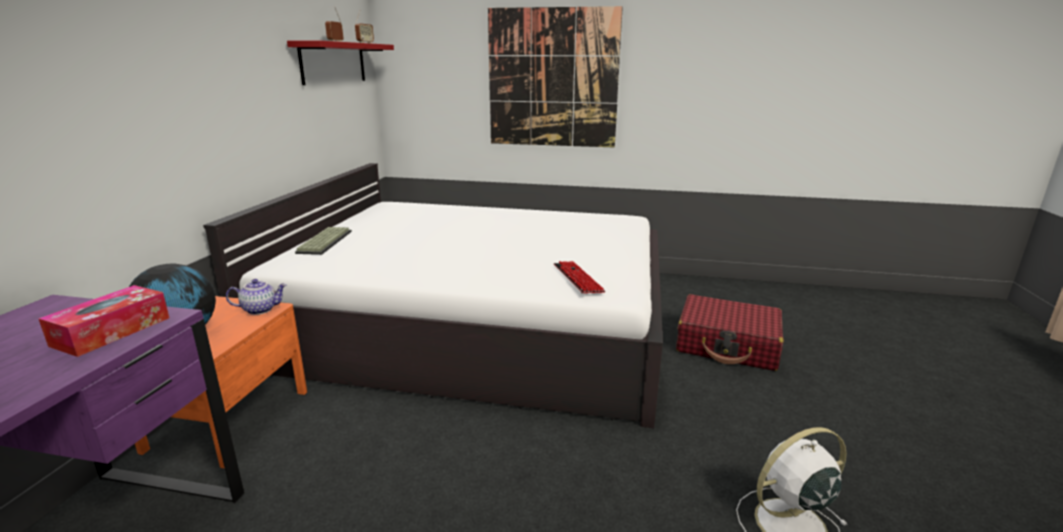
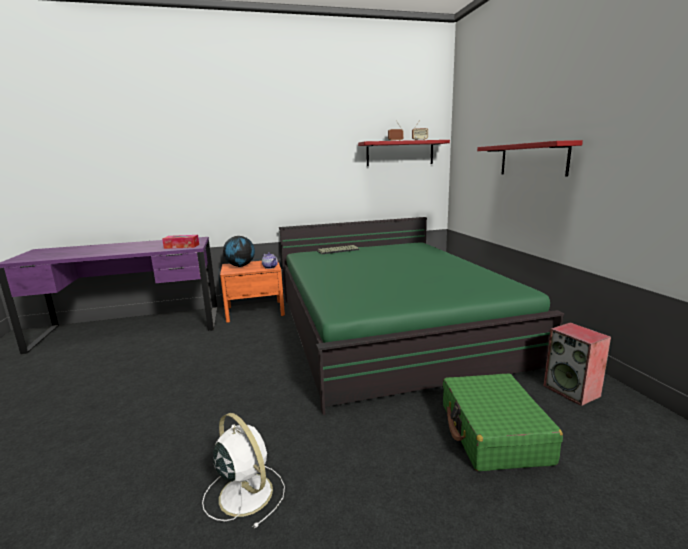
camera: 65 degrees right, 5 degrees down
white bed [203,163,663,428] -> green bed [279,217,564,415]
picture [488,6,623,148] -> red shelf [477,140,583,177]
keyboard [554,261,605,293] -> none
red suitcase [676,294,784,371] -> green suitcase [443,374,563,471]
none -> speaker [543,322,611,406]

